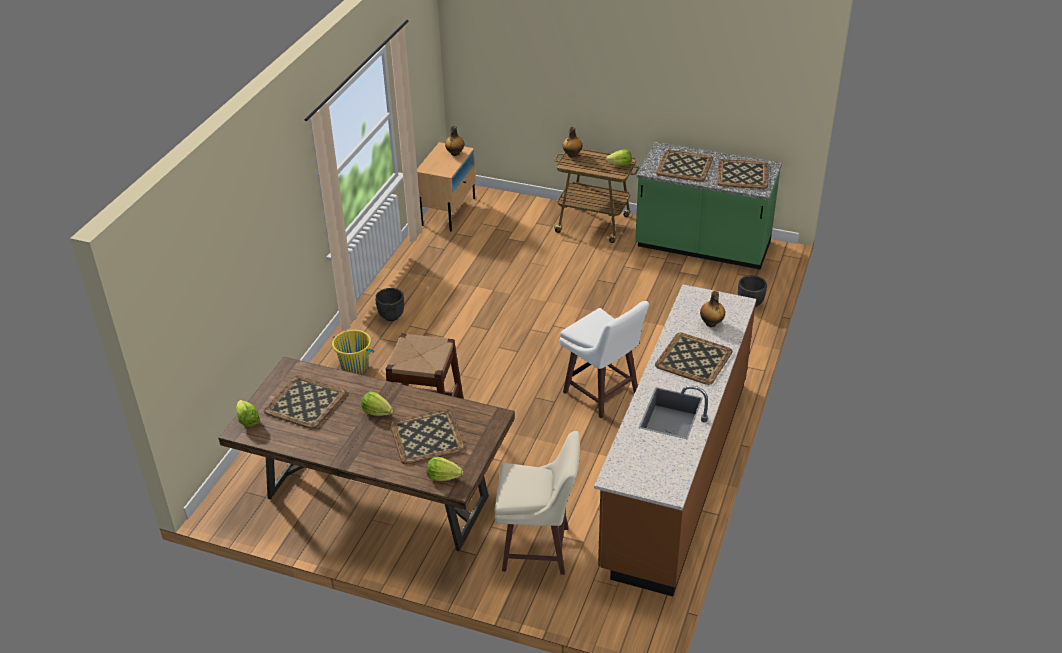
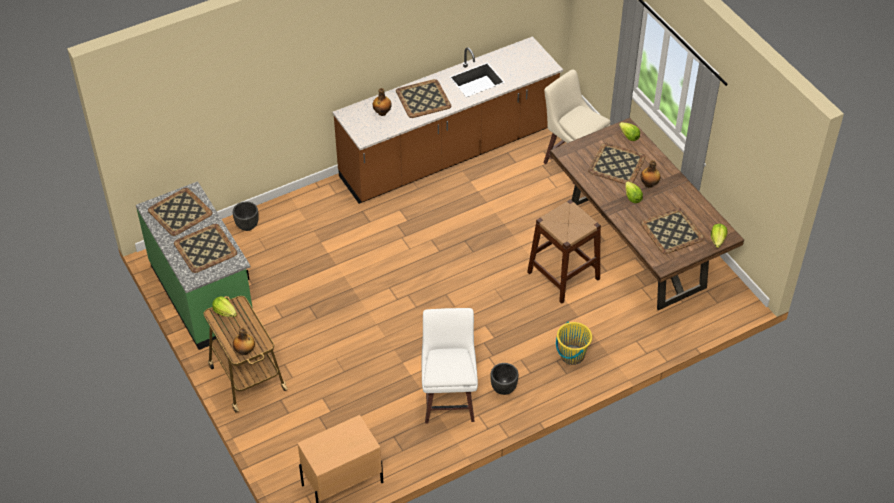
camera: 140 degrees left, 10 degrees up
bottle [445,126,464,156] -> bottle moved to [640,160,661,188]
white stool [559,301,649,419] -> white stool moved to [421,308,478,424]

